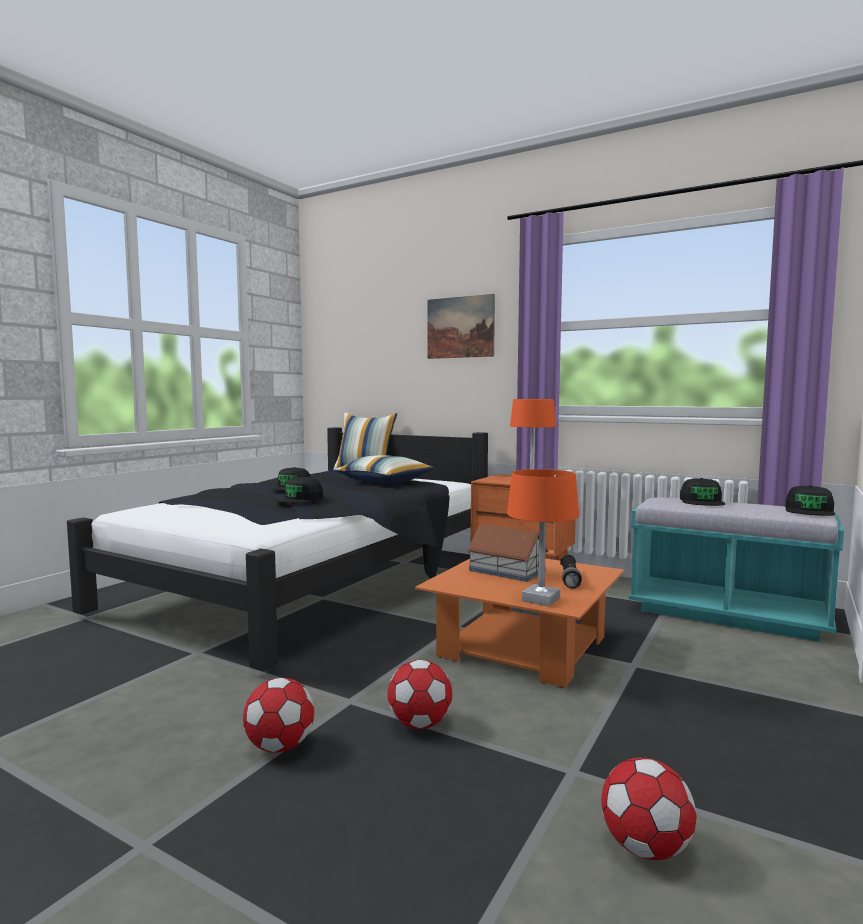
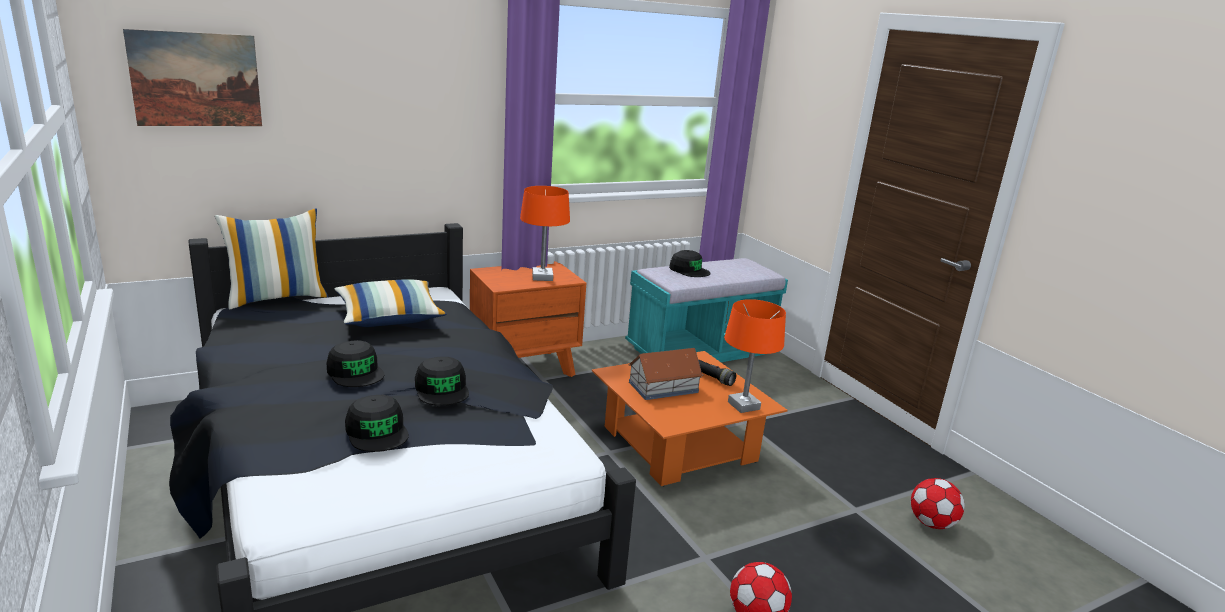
camera: 60 degrees left, 15 degrees up
football [388,660,452,729] -> none
picture [427,294,495,359] -> picture moved to [123,29,262,126]
black cap [785,485,835,516] -> black cap moved to [345,395,409,452]

